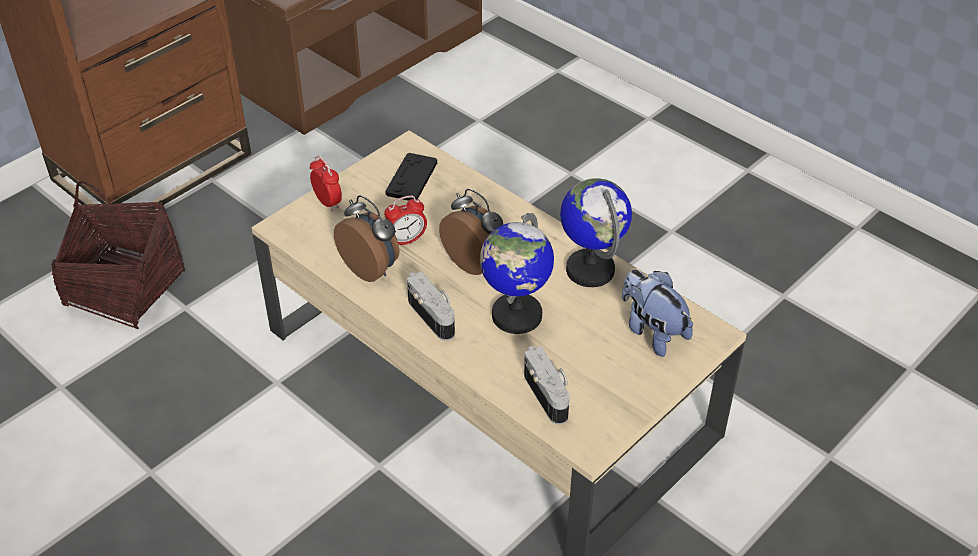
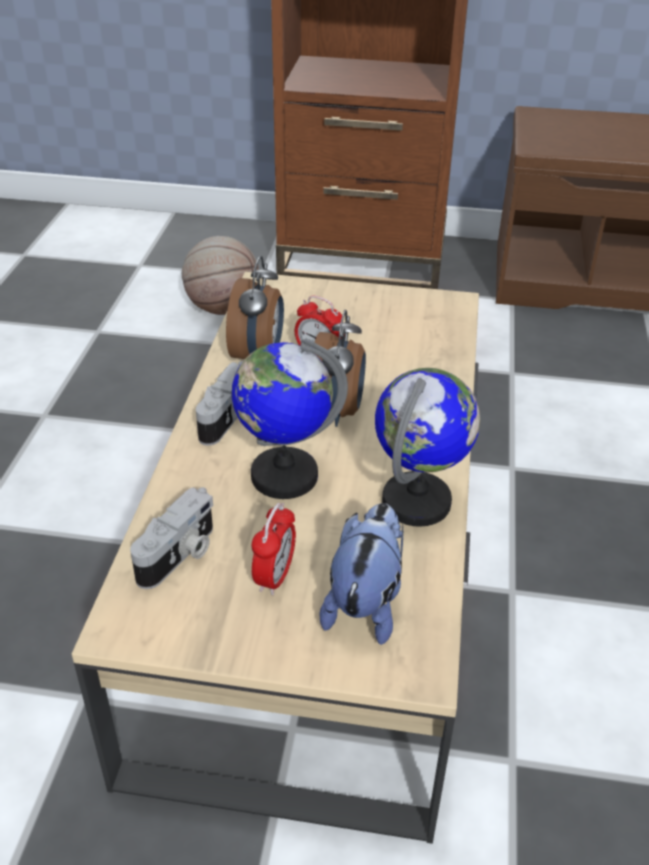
camera: 55 degrees right, 5 degrees down
basket [51,181,185,329] -> basketball [182,236,259,315]
alarm clock [310,156,342,211] -> alarm clock moved to [252,503,296,595]
black game controller [385,153,437,201] -> none

